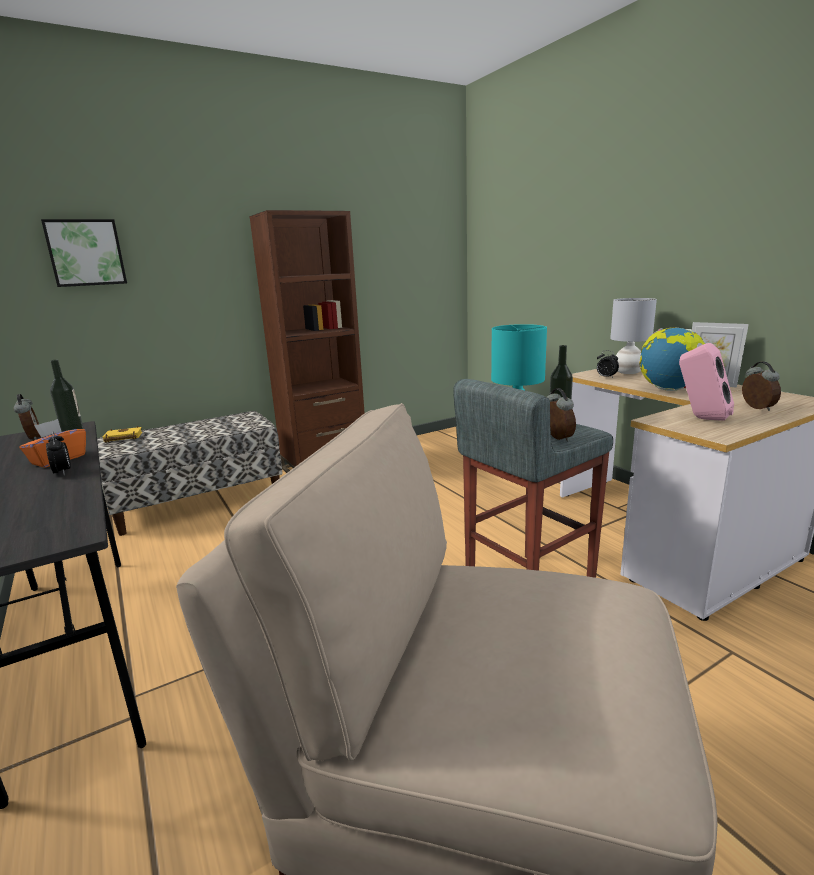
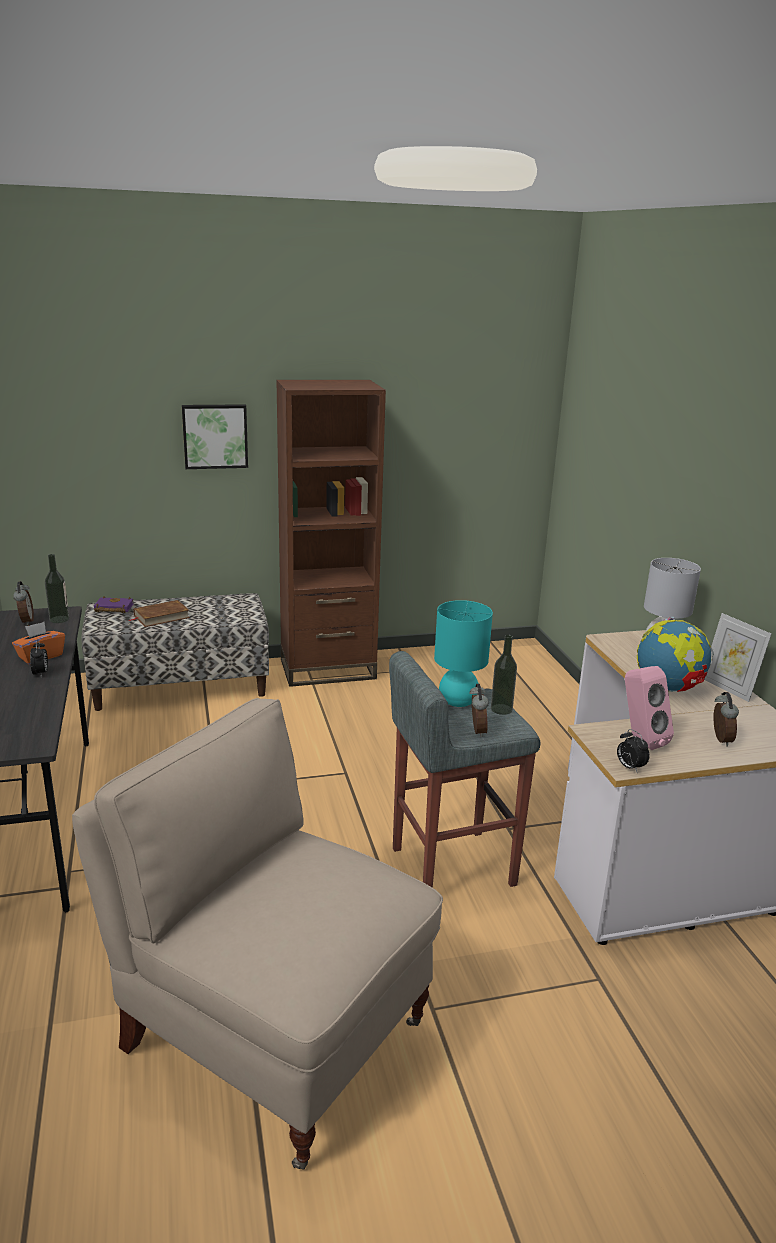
camera: 15 degrees right, 5 degrees up
picture [41,219,127,287] -> picture moved to [182,404,248,469]
yellow book [103,426,142,442] -> purple book [94,596,133,613]
alarm clock [597,350,619,378] -> alarm clock moved to [617,729,649,773]
none -> brown book [129,600,190,627]

